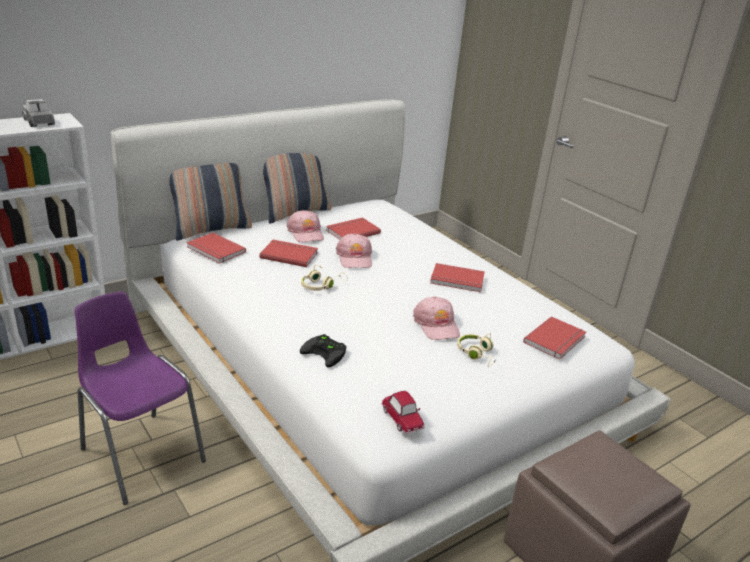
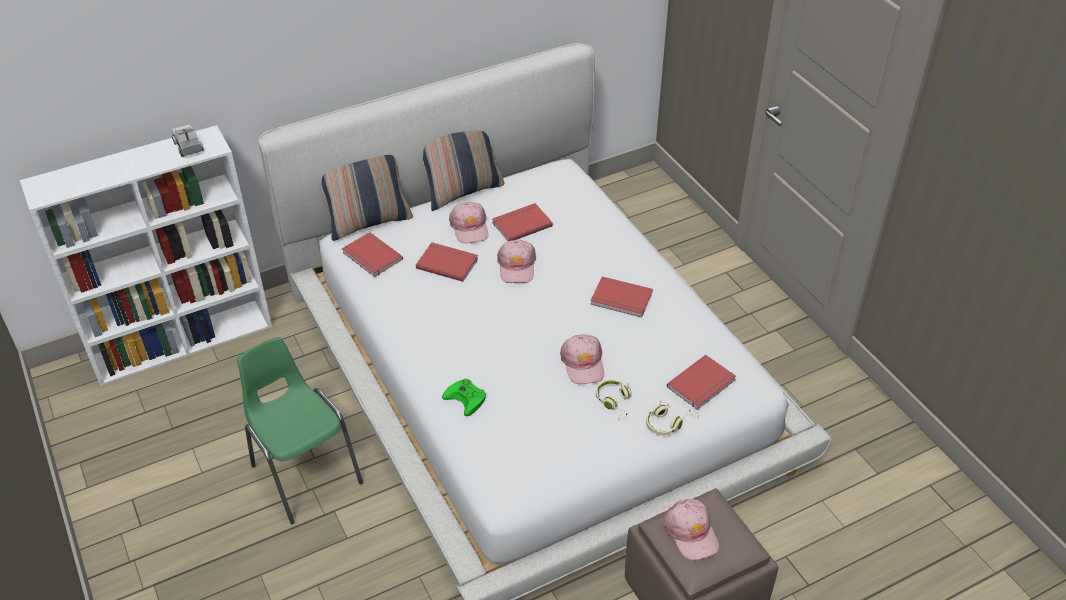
camera: 10 degrees right, 15 degrees up
purple chair [74,292,206,505] -> green chair [237,337,363,524]
black game controller [300,334,347,367] -> green game controller [442,379,486,416]
beige headphones [301,265,348,291] -> beige headphones moved to [646,400,699,435]
toy car [382,391,425,434] -> none
none -> pink cap [664,499,719,560]

